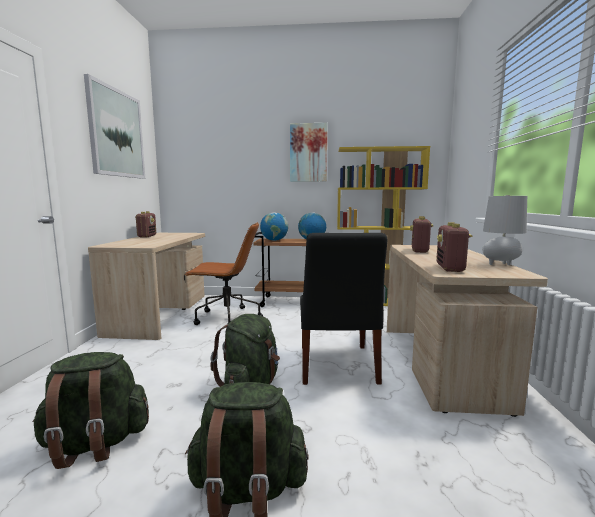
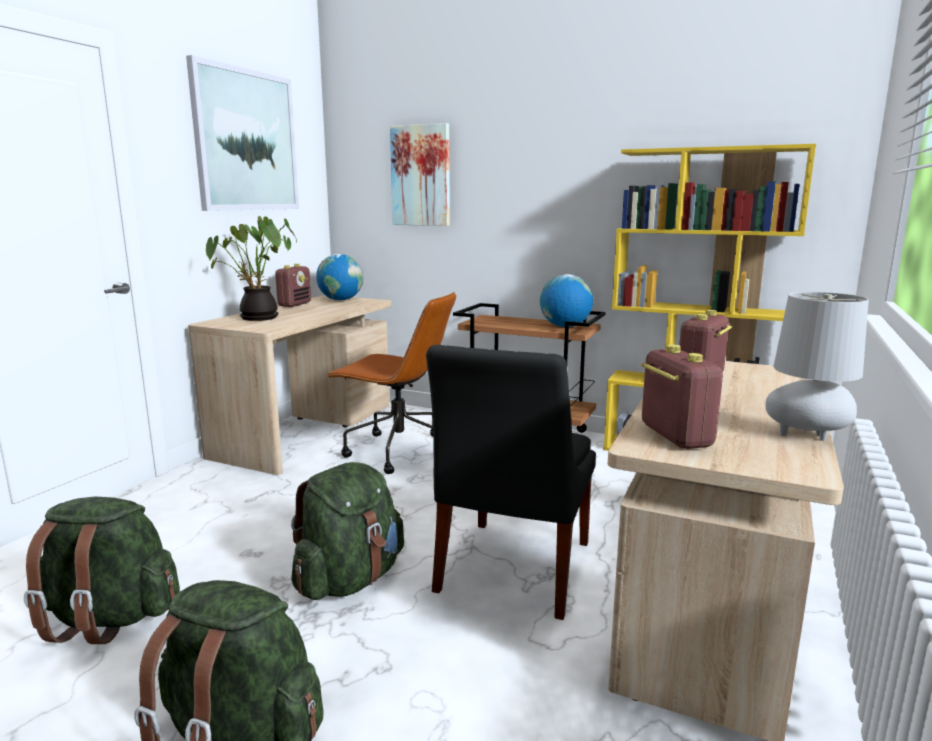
camera: 20 degrees right, 5 degrees up
globe [260,212,288,241] -> globe moved to [316,254,363,301]
picture [290,123,327,182] -> picture moved to [390,123,450,226]
radio [436,222,472,272] -> radio turned 135 degrees clockwise [641,344,723,449]
none -> potted plant [206,216,297,321]

